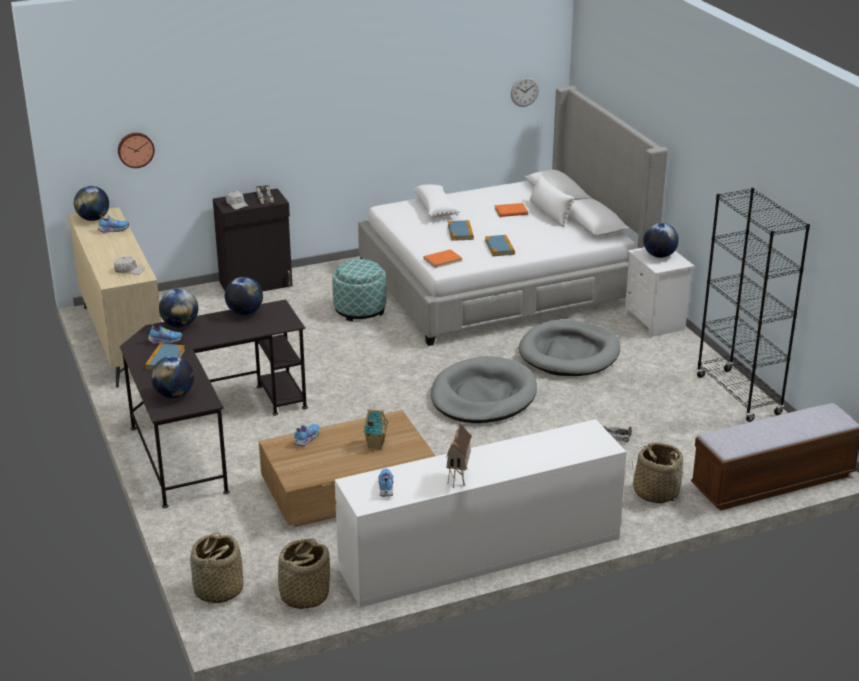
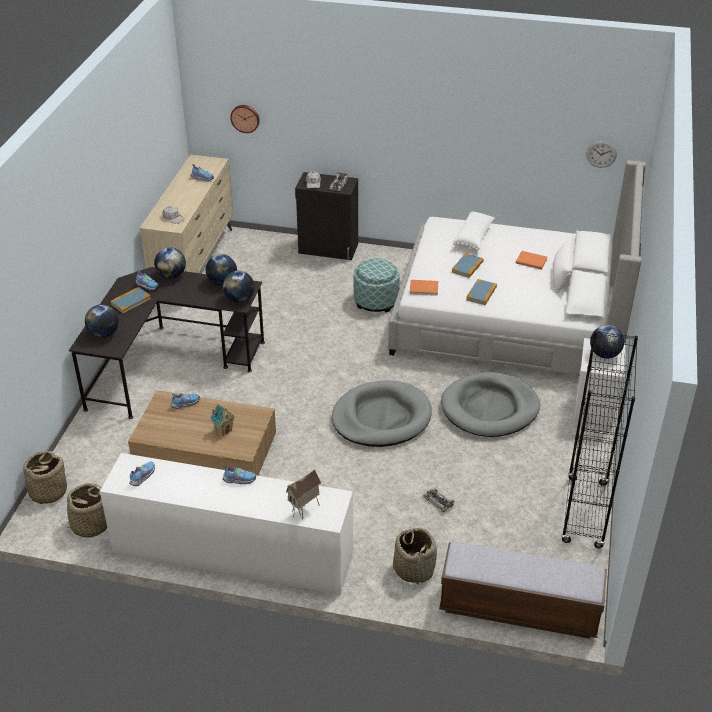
camera: 35 degrees right, 10 degrees up
globe [74,186,109,221] -> globe moved to [222,271,254,303]
toy house [446,423,472,488] -> toy house moved to [286,469,321,520]
none -> shoe [223,466,256,484]

